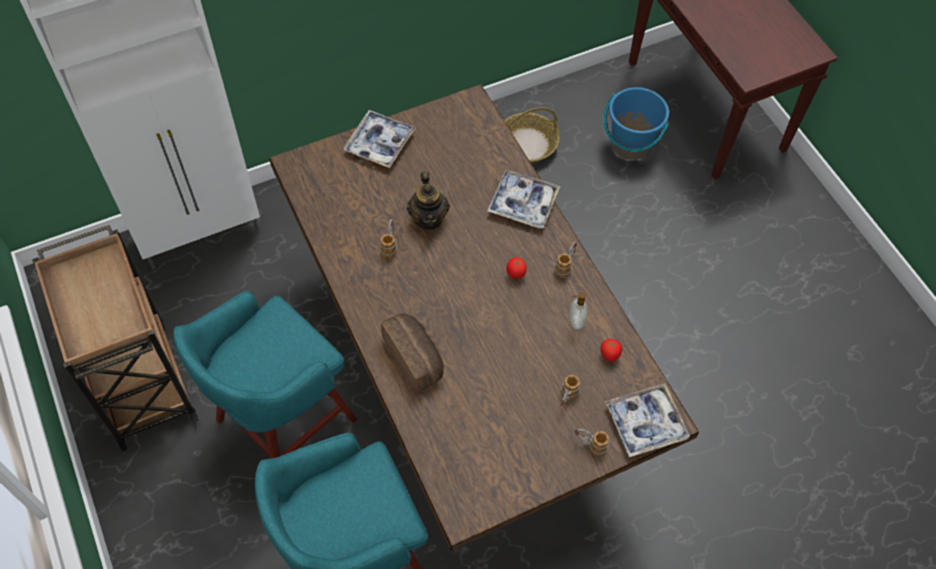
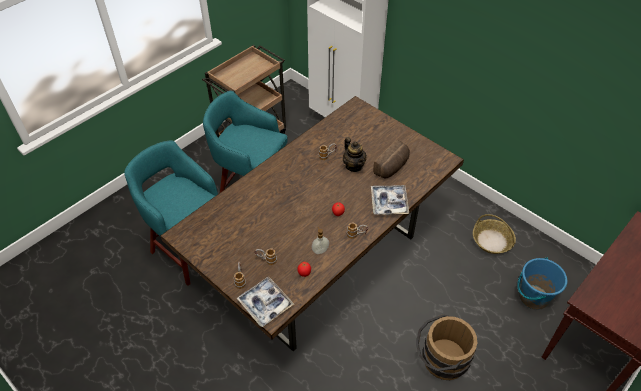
camera: 70 degrees right, 10 degrees down
tray [343,110,416,168] -> none
bread [381,314,444,392] -> bread moved to [373,140,410,178]
teapot [407,171,450,230] -> teapot turned 90 degrees counterclockwise [343,137,366,172]
none -> brown bucket [416,314,477,380]

